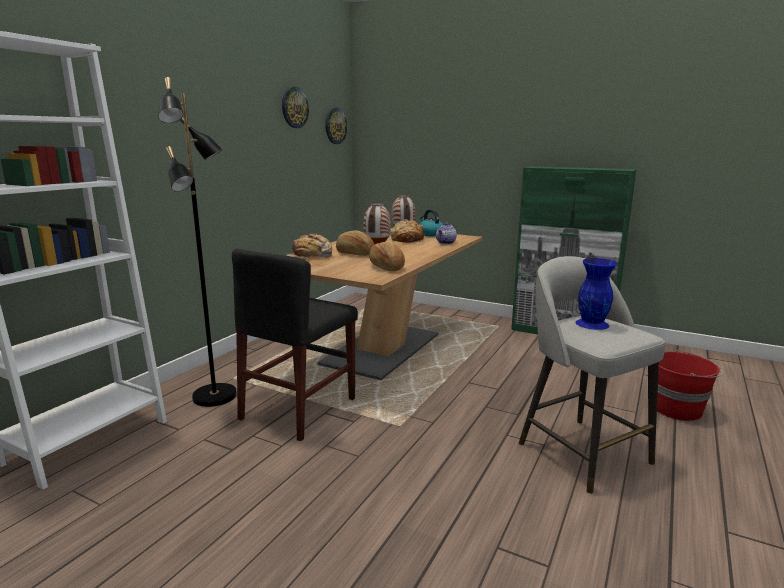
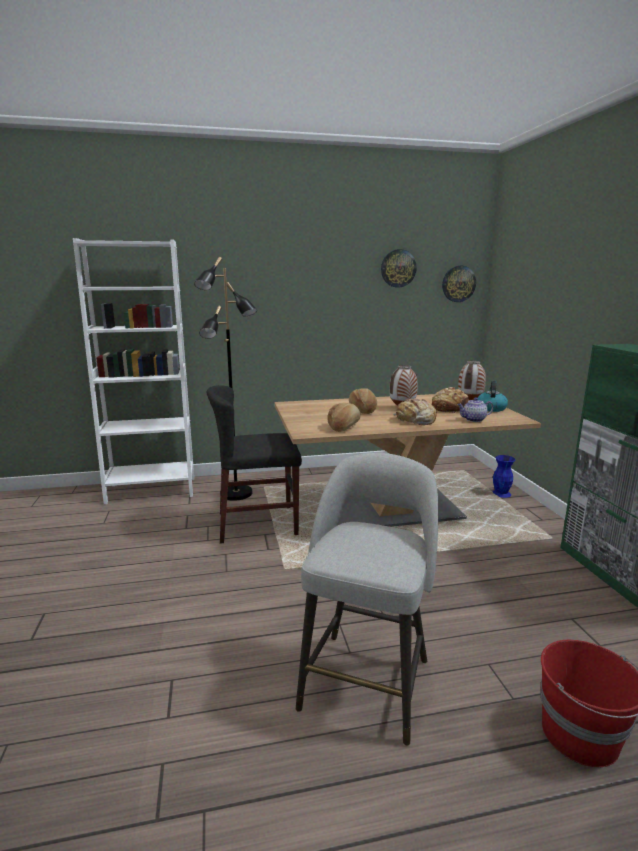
camera: 50 degrees right, 0 degrees up
bread [288,233,332,258] -> bread moved to [393,399,437,425]
blue vase [576,258,617,330] -> blue vase moved to [492,455,515,498]

